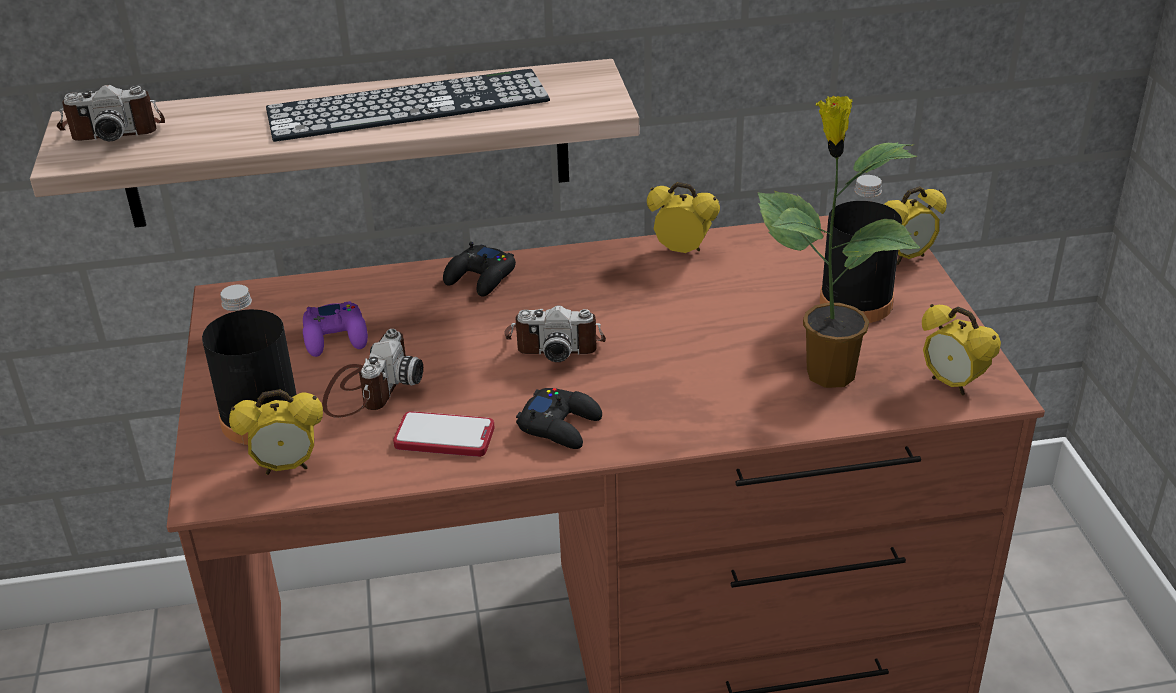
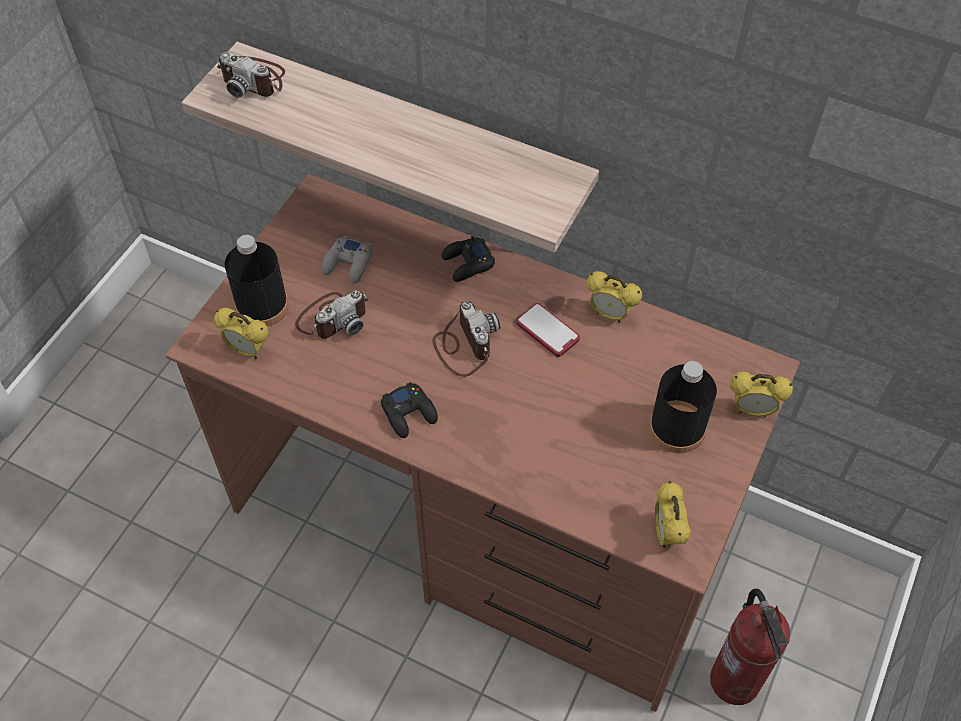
camera: 35 degrees right, 20 degrees up
keyboard [266,69,550,142] -> none
purple game controller [303,301,368,357] -> grey game controller [322,236,373,284]
phone [393,411,494,457] -> phone moved to [516,303,580,357]
camera [505,305,606,362] -> camera turned 150 degrees counterclockwise [433,301,500,377]
alarm clock [647,182,720,253] -> alarm clock turned 150 degrees clockwise [586,271,642,323]
potted plant [758,96,920,388] -> none
none -> fire extinguisher [710,588,790,705]

